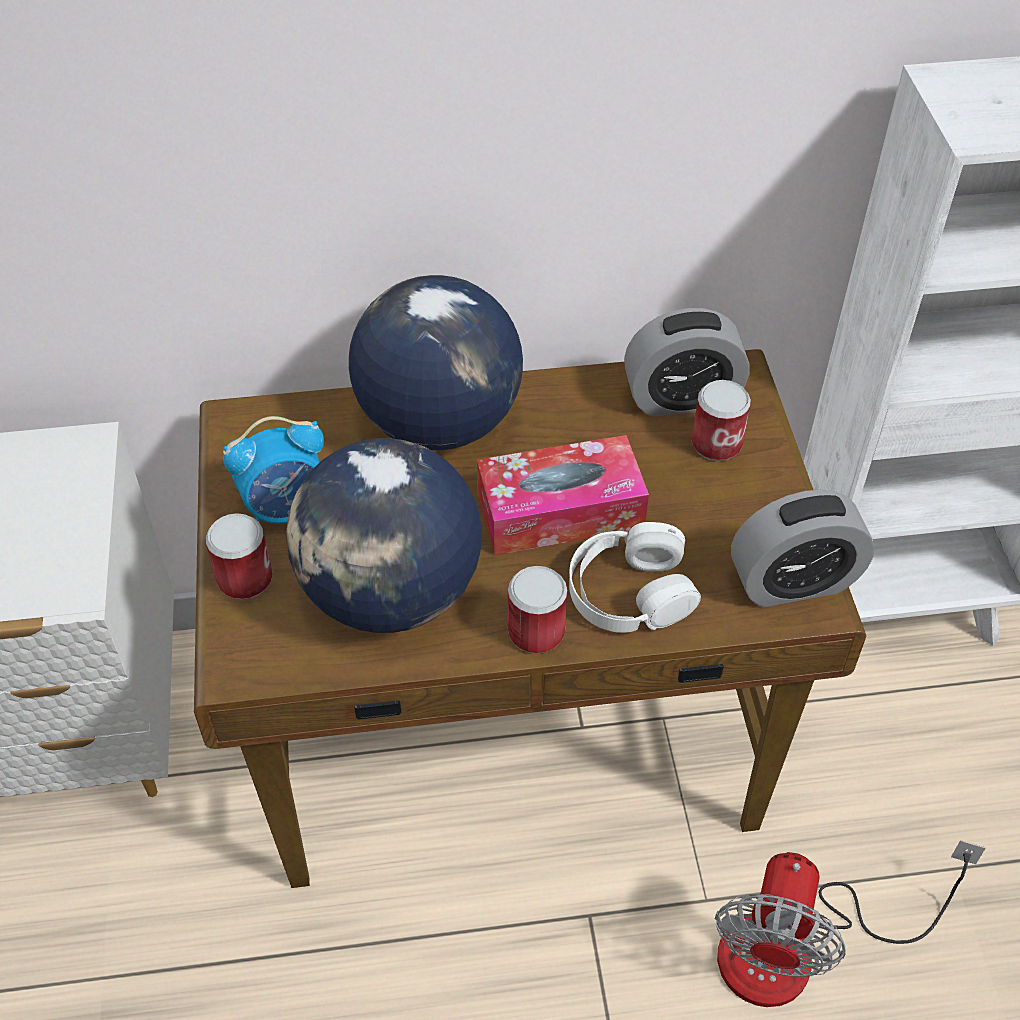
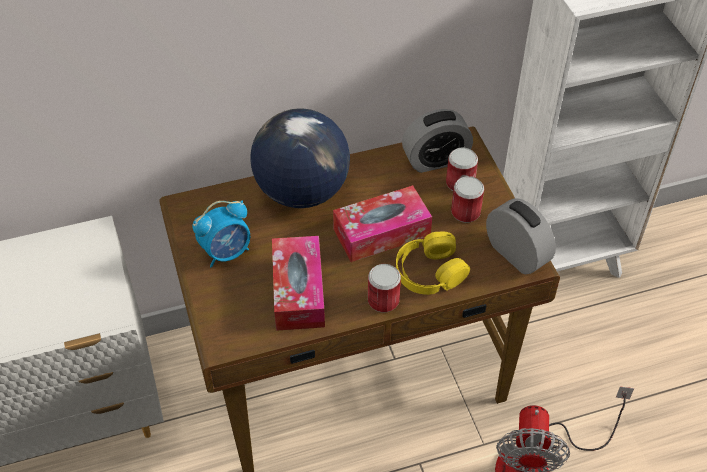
camera: 10 degrees left, 0 degrees up
can [205,513,272,599] -> can moved to [451,176,484,223]
globe [286,438,482,633] -> tissue box [272,236,325,331]
white headphones [569,522,701,633] -> yellow headphones [396,231,470,295]
alarm clock [731,490,875,607] -> alarm clock turned 105 degrees counterclockwise [486,198,556,274]

